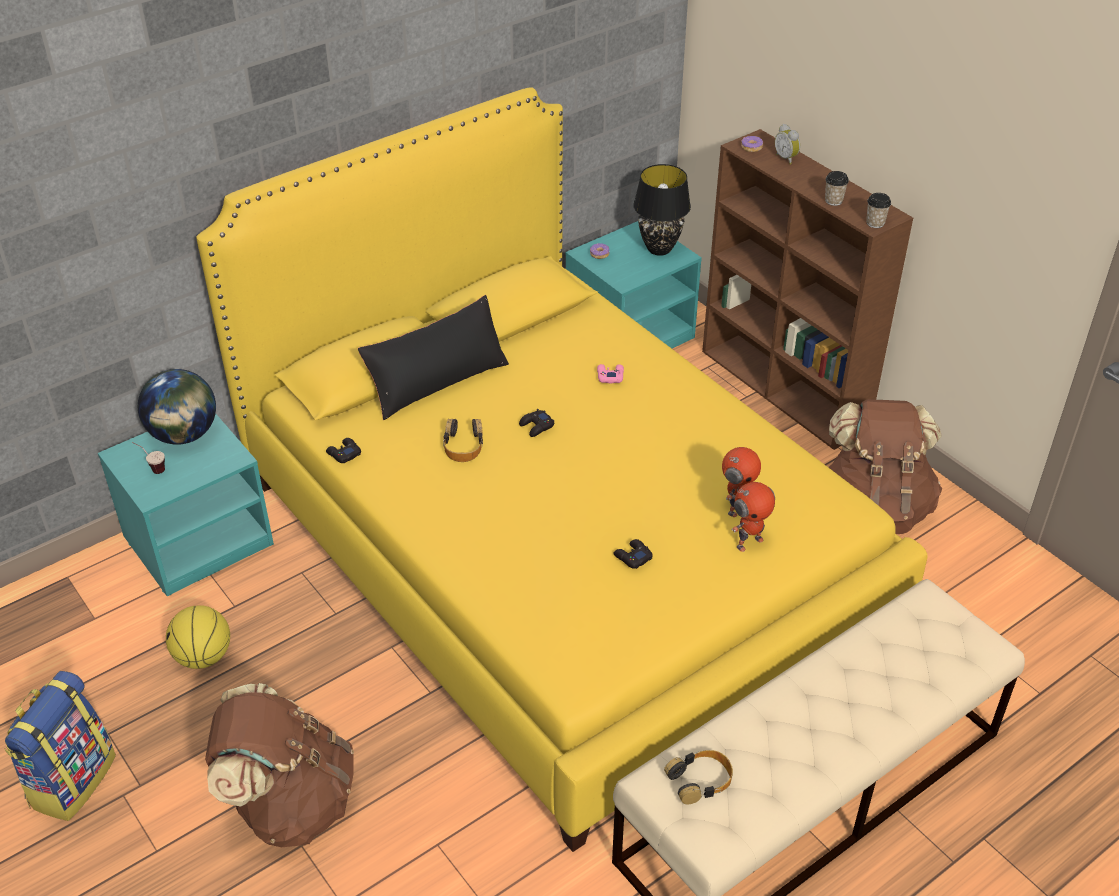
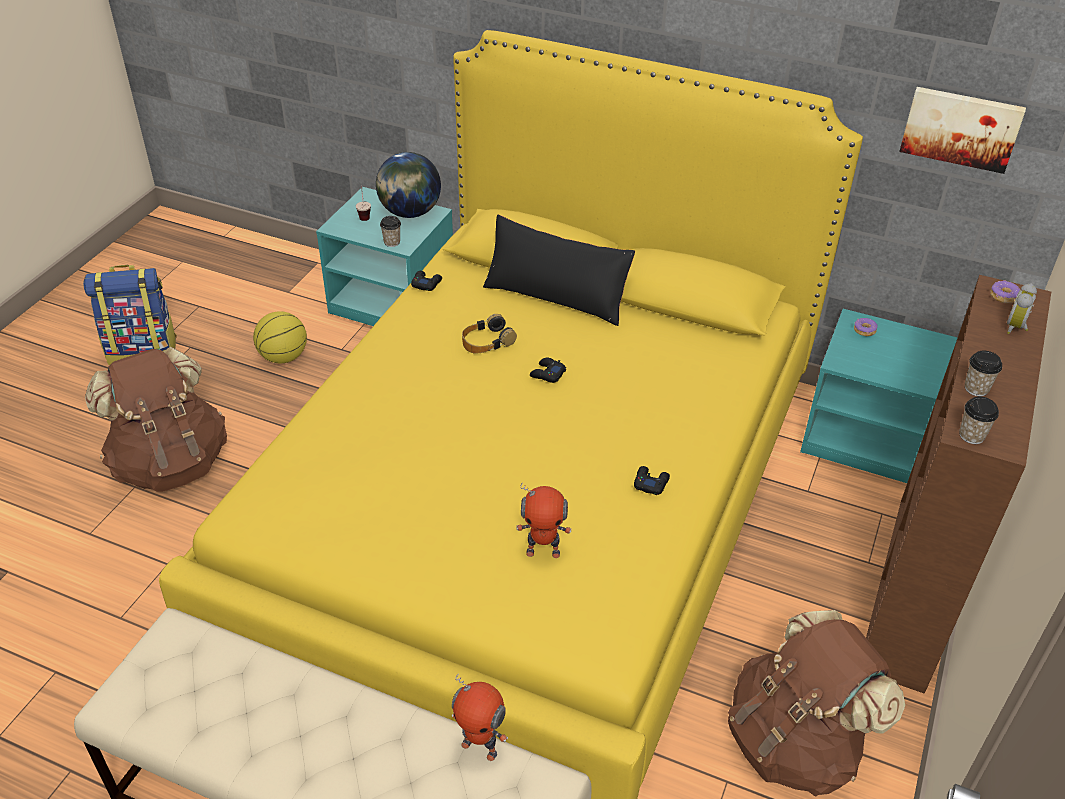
camera: 60 degrees right, 0 degrees up
pink game controller [597,364,624,383] -> none
black game controller [613,539,653,569] -> black game controller moved to [634,466,670,495]
black table lamp [633,164,691,256] -> none
headphones [664,750,733,804] -> none
toy robot [731,482,775,552] -> toy robot moved to [452,674,508,761]
none -> cup [380,216,401,247]
none -> picture [899,87,1026,174]

